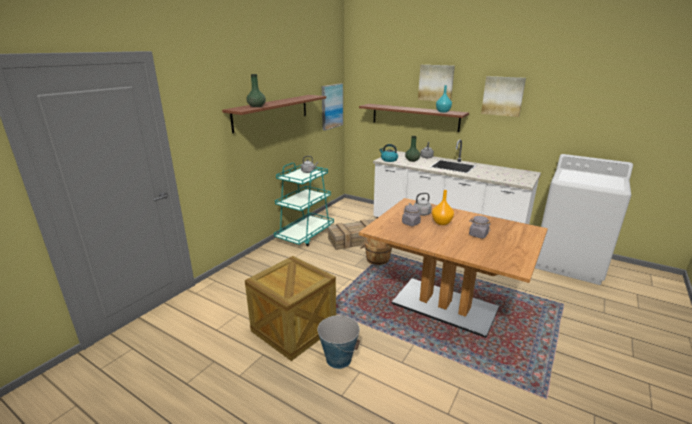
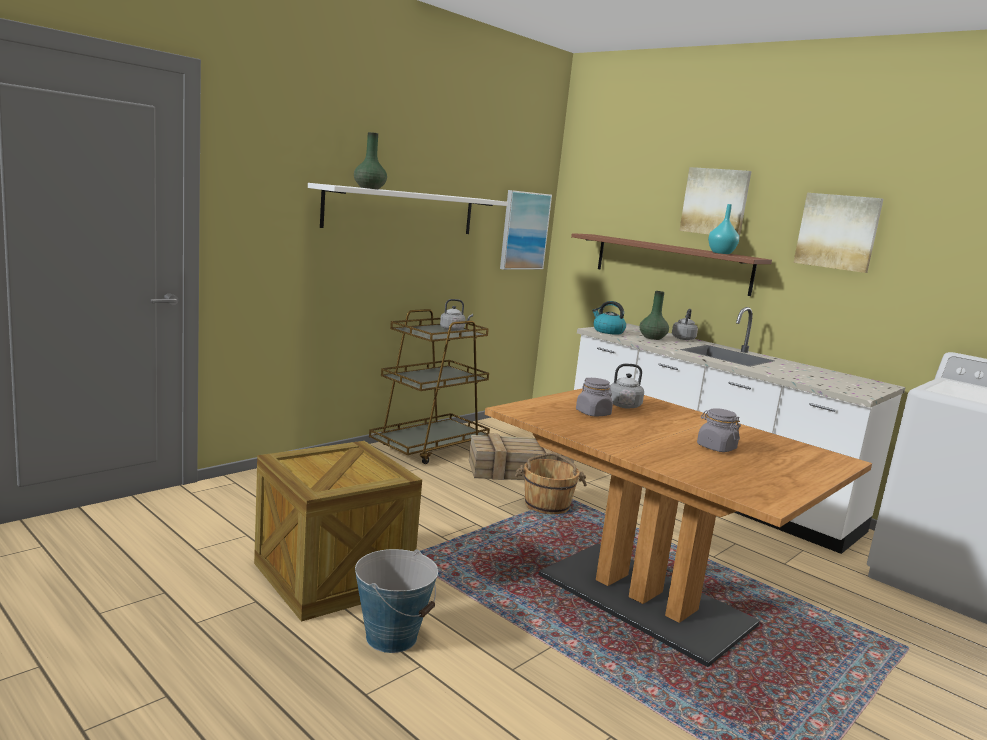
camera: 10 degrees right, 10 degrees down
brown shelf [222,95,326,133] -> white shelf [308,183,508,234]
turquoise cart [274,162,334,246] -> brown cart [369,309,490,464]
orange vase [432,190,454,225] -> none

